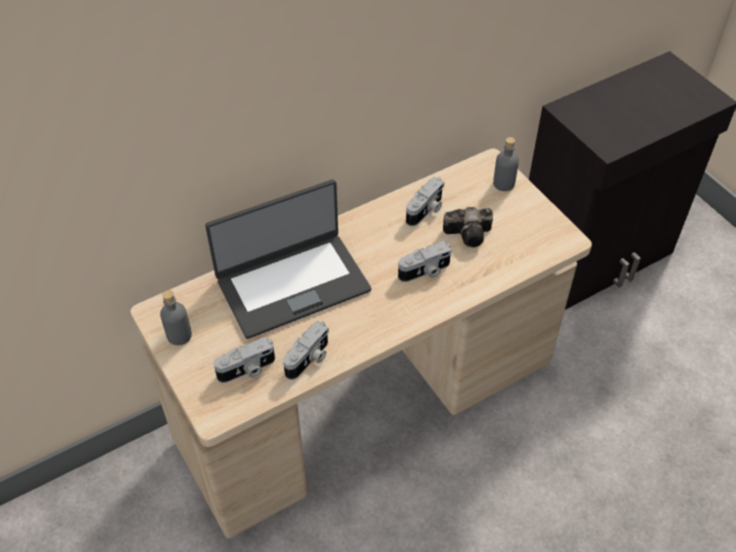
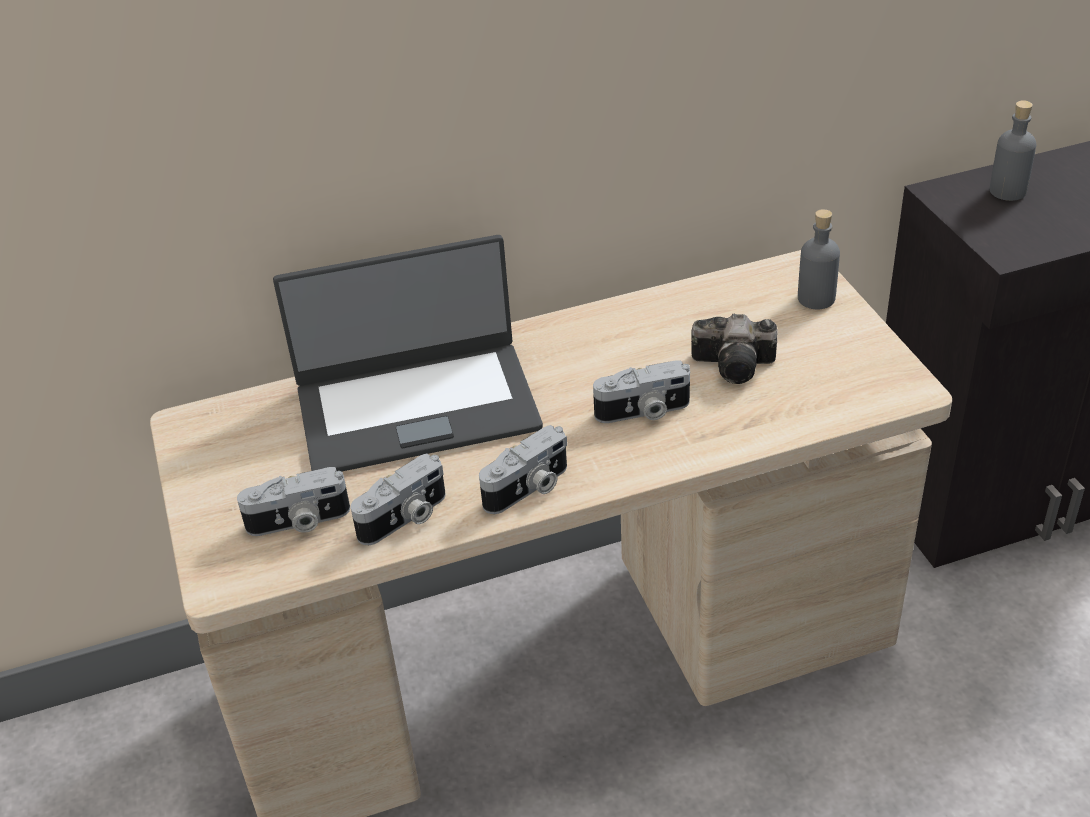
camera: 15 degrees right, 10 degrees down
grey bottle [160,290,192,345] -> grey bottle moved to [990,100,1036,201]
camera [406,177,444,226] -> camera moved to [479,425,567,514]

